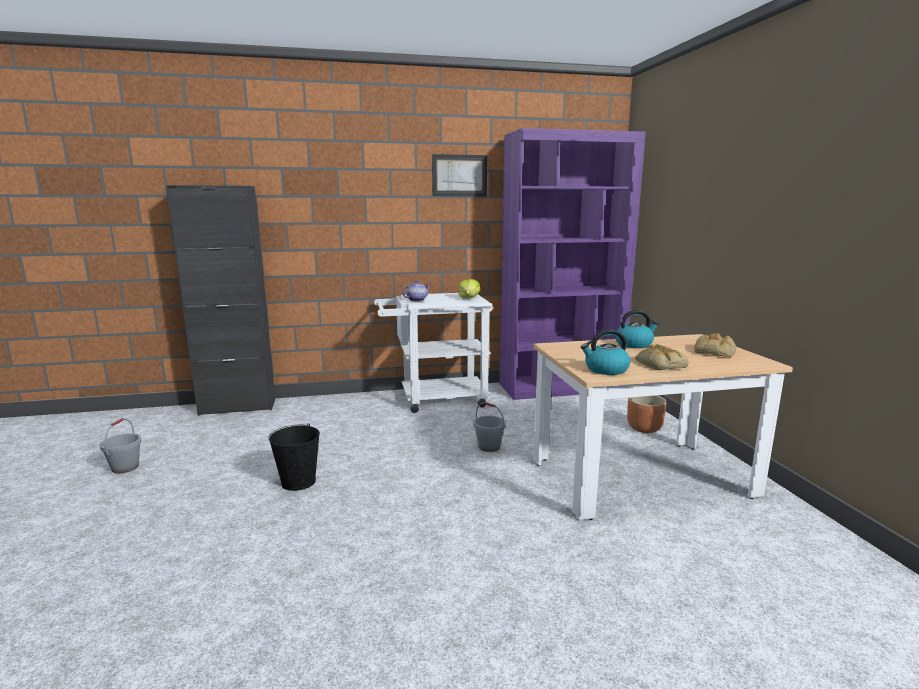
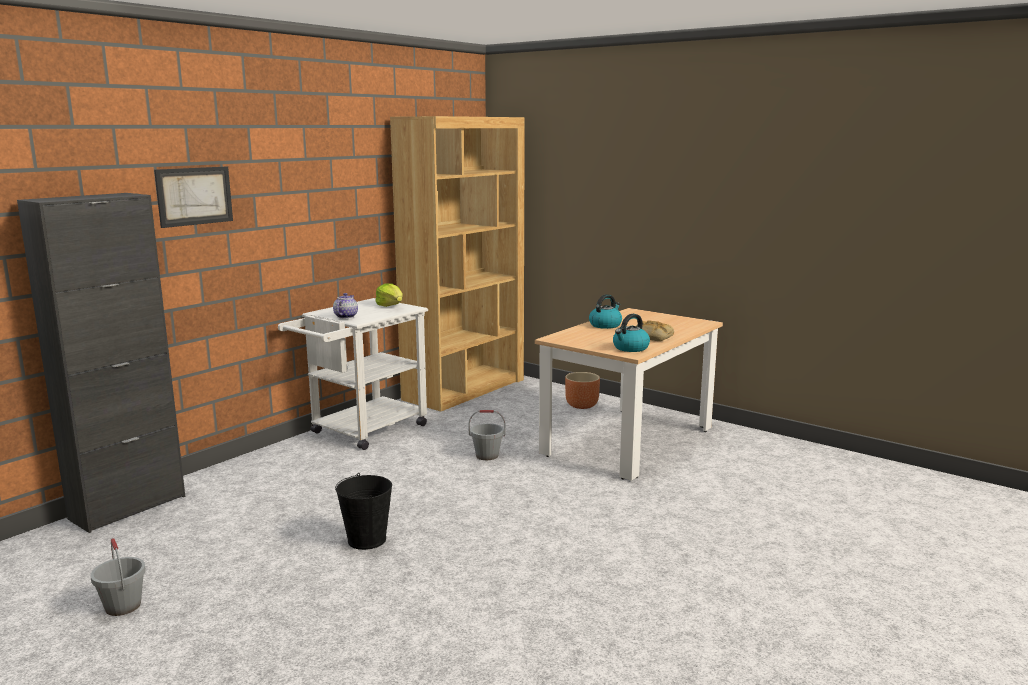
camera: 40 degrees left, 0 degrees up
picture [432,154,487,196] -> picture moved to [154,166,233,228]
purple bookcase [499,128,646,400] -> brown bookcase [390,116,525,412]
bread [694,333,737,357] -> none

